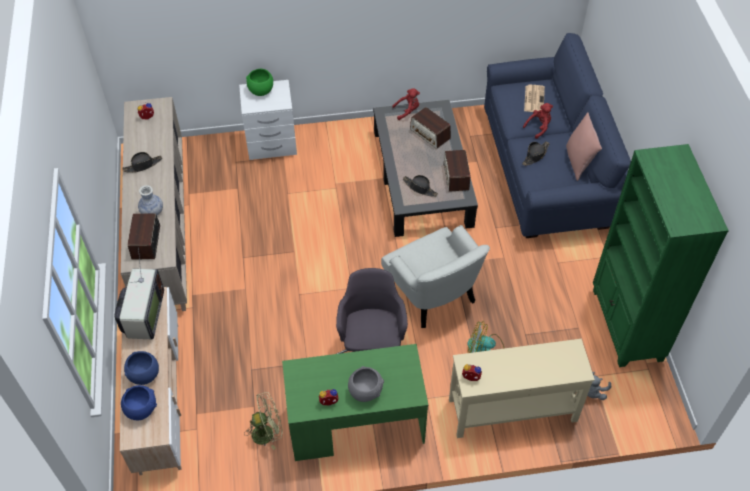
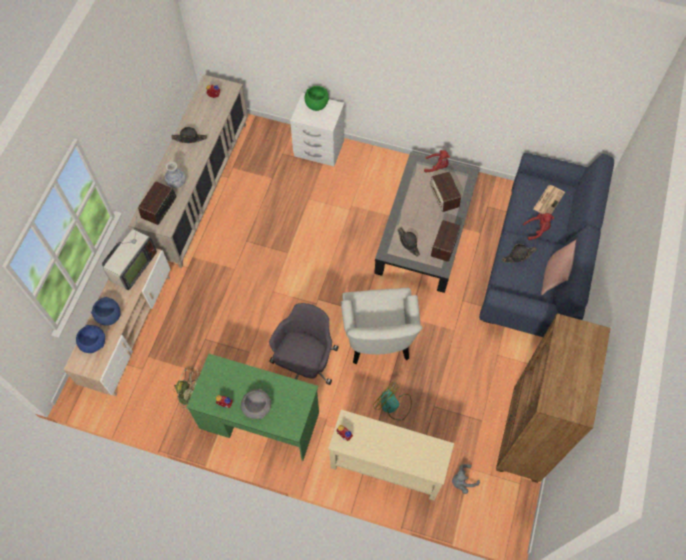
camera: 25 degrees right, 10 degrees up
green bookcase [593,144,729,367] -> brown bookcase [496,313,611,483]

